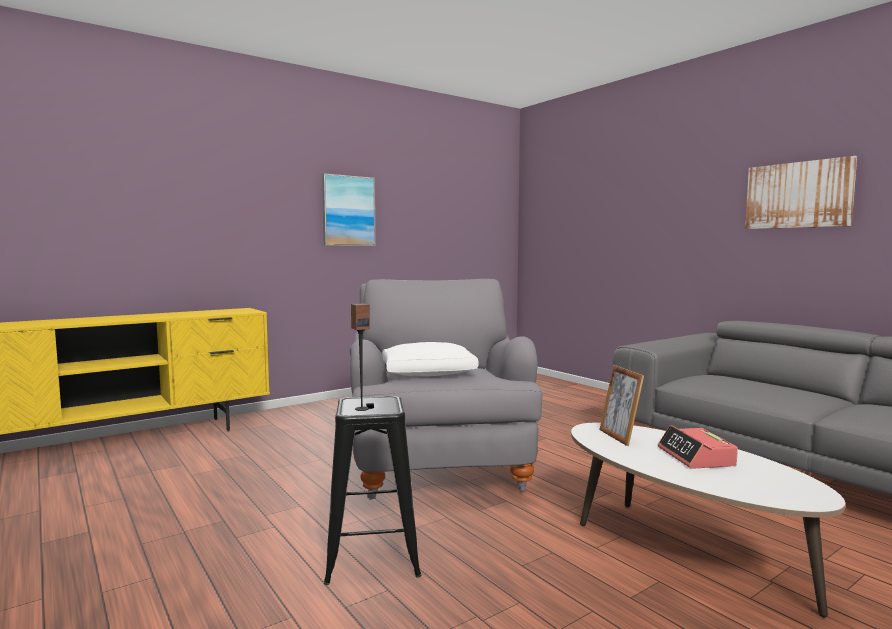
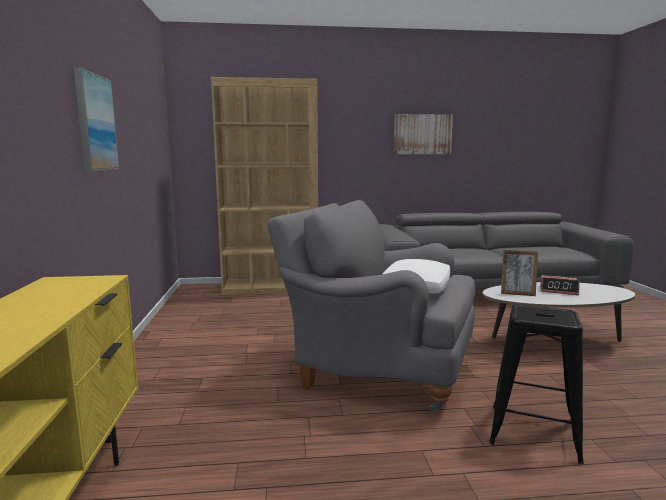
camera: 60 degrees left, 5 degrees up
speaker [351,303,370,411] -> none
none -> brown bookcase [211,77,318,295]

